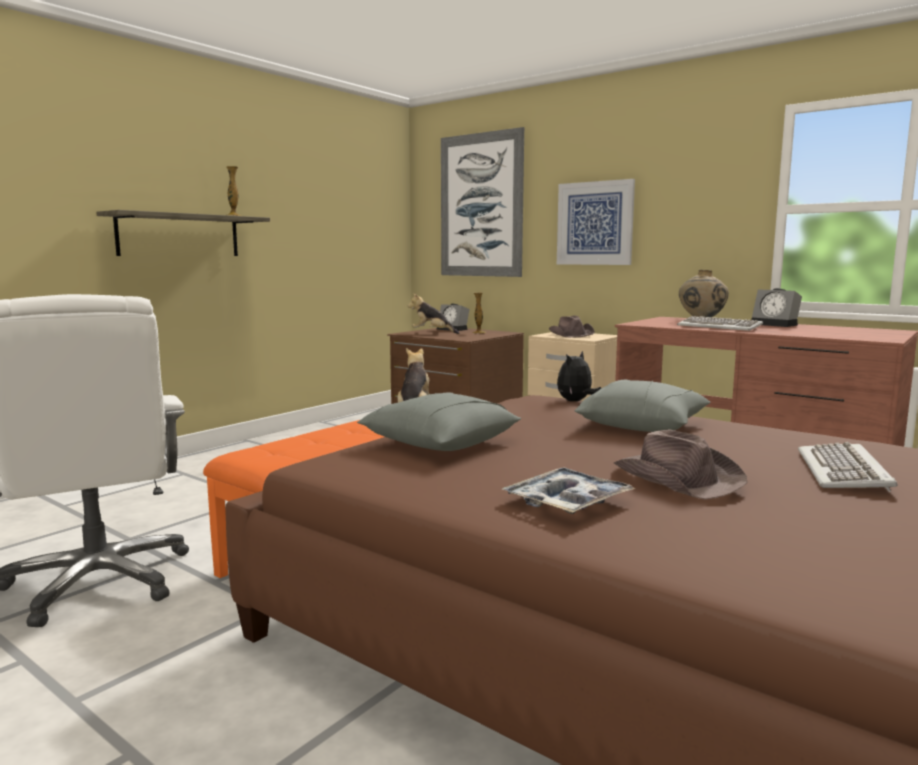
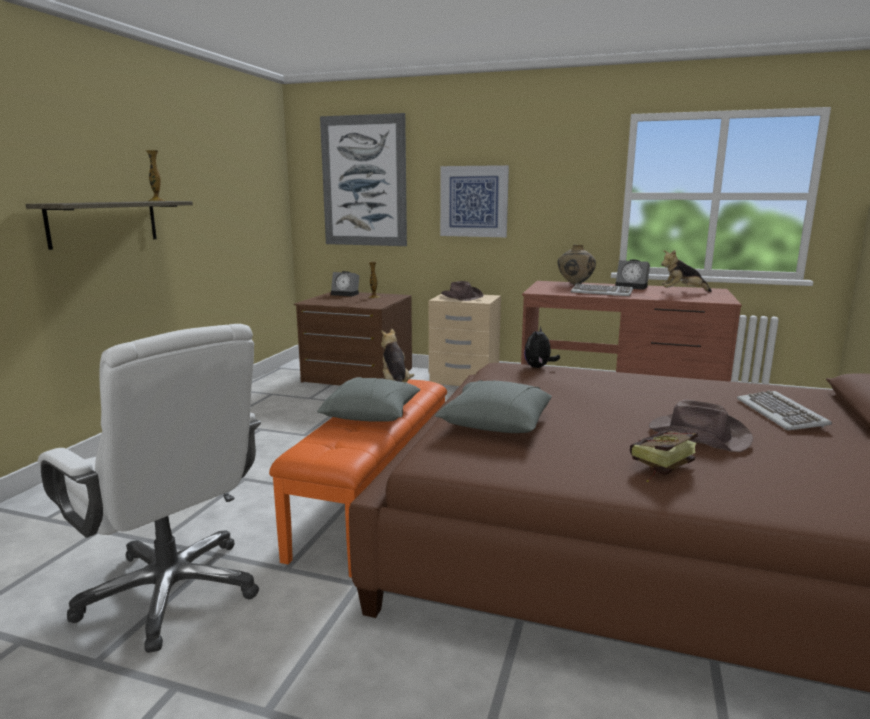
camera: 20 degrees left, 5 degrees up
plush toy [407,294,459,334] -> plush toy moved to [661,250,712,292]
tray [502,468,636,514] -> book [630,431,698,482]
grey pillow [575,379,711,432] -> grey pillow moved to [317,377,421,422]

